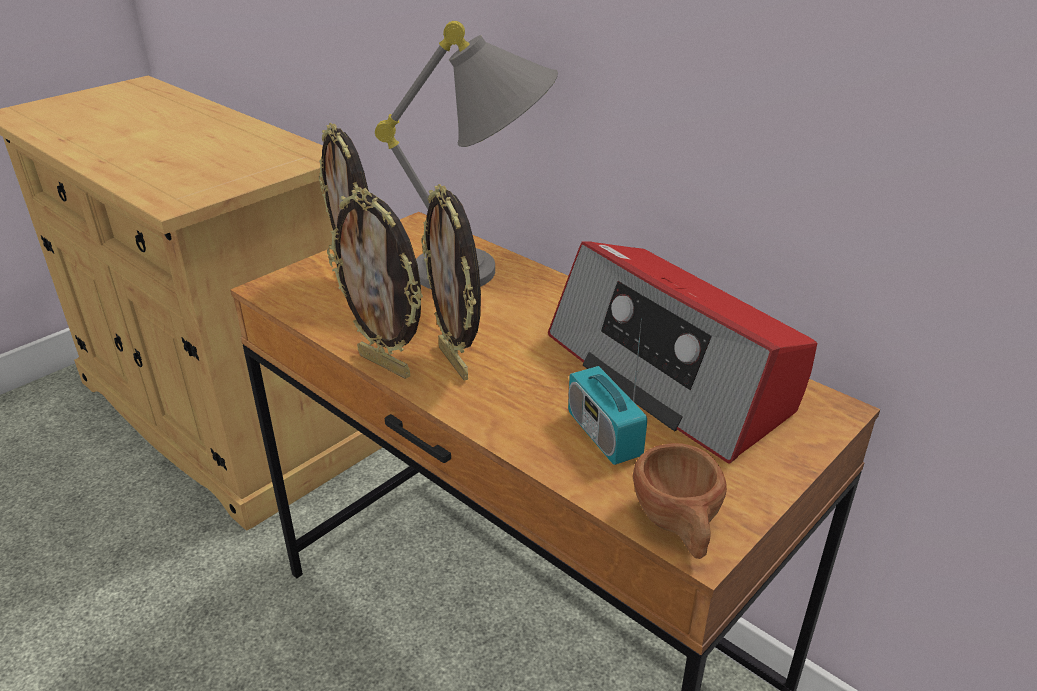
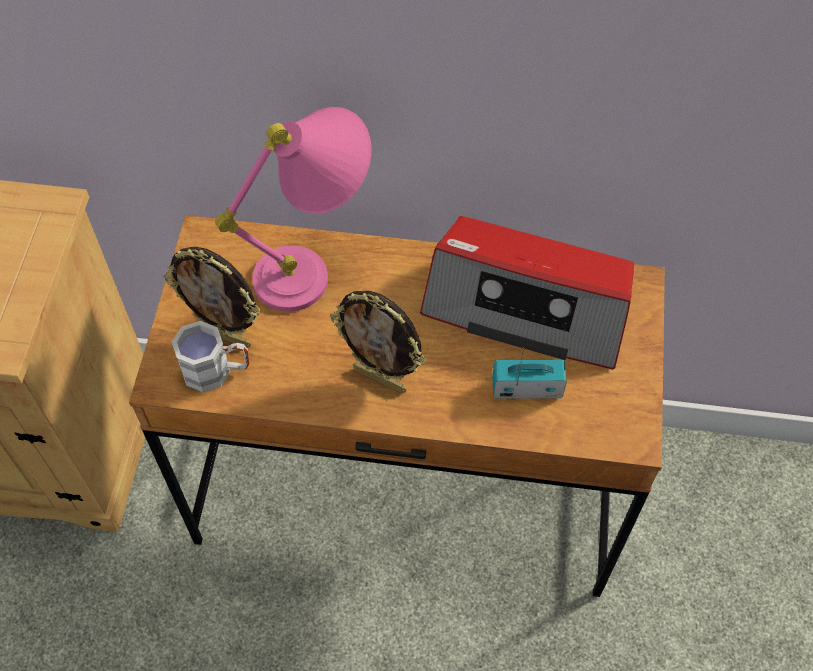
camera: 35 degrees left, 25 degrees up
picture frame [327,187,423,379] -> none
grey table lamp [375,21,558,289] -> pink table lamp [215,107,371,312]
radio [568,319,647,465] -> radio turned 150 degrees clockwise [492,347,567,399]
brown cup [633,443,727,559] -> none
none -> white mug [172,321,249,392]

